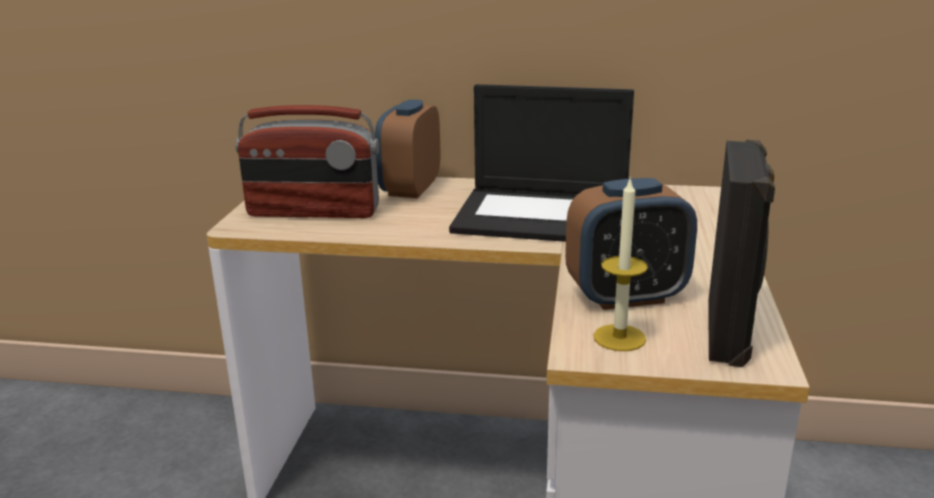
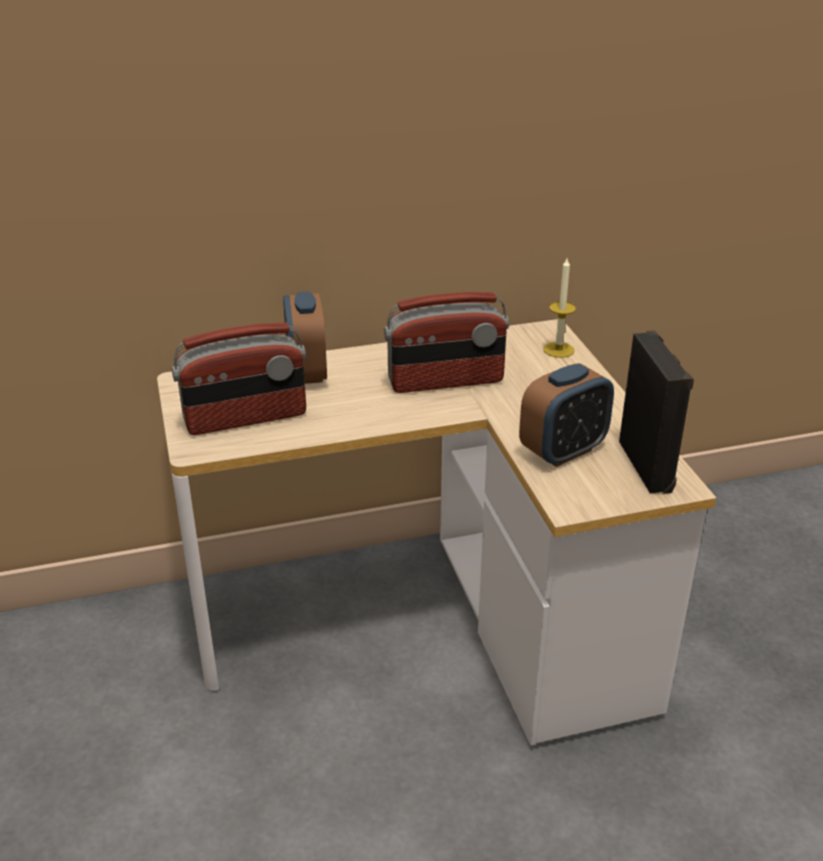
camera: 25 degrees left, 10 degrees up
laptop [449,84,634,242] -> radio [384,292,509,393]
candle [593,177,648,351] -> candle moved to [543,259,576,358]

